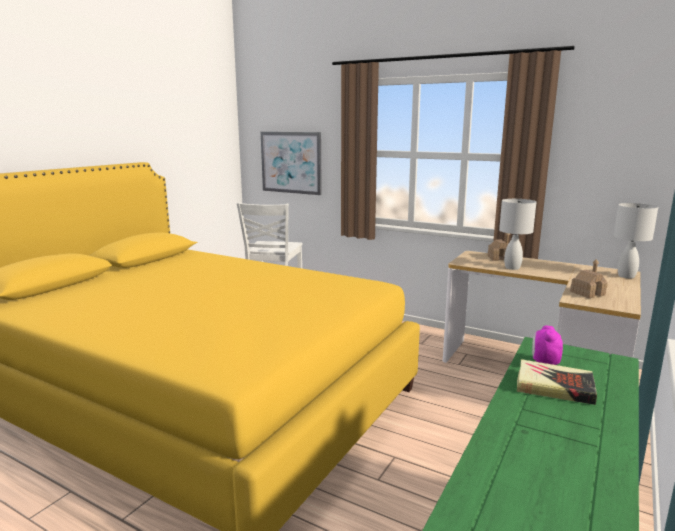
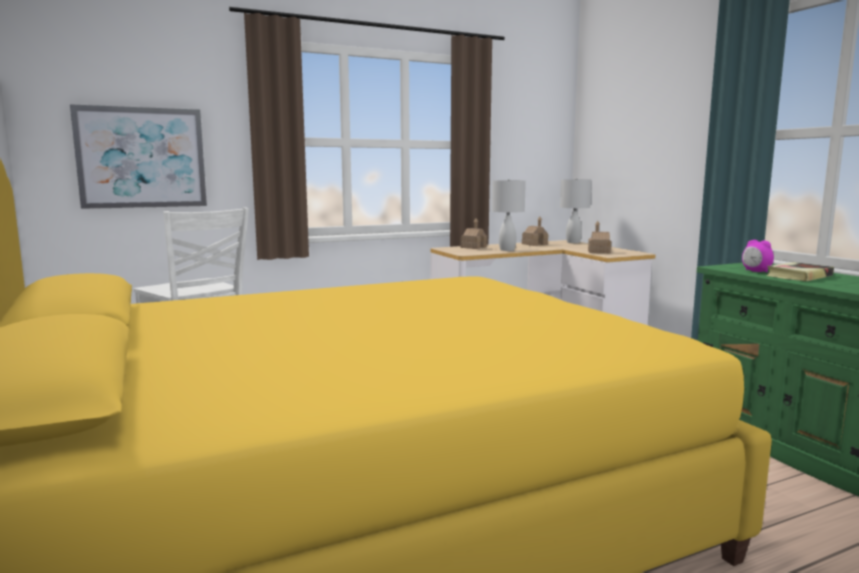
camera: 55 degrees left, 5 degrees down
none -> toy house [522,217,548,246]

